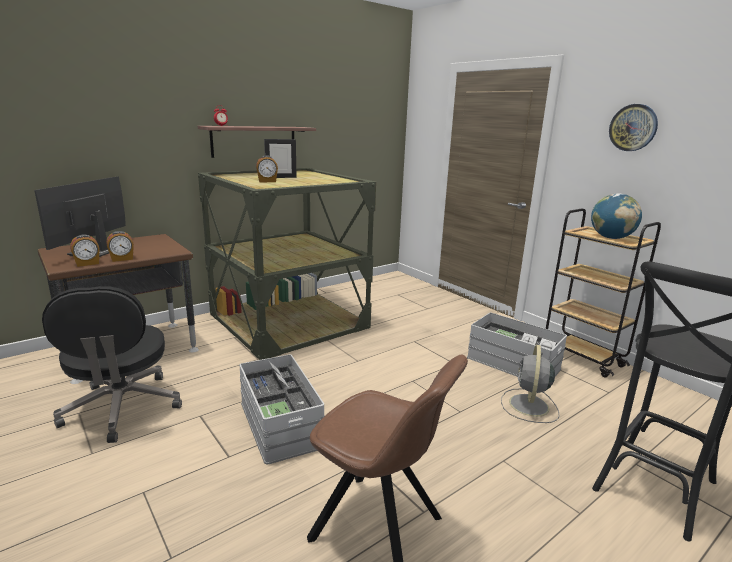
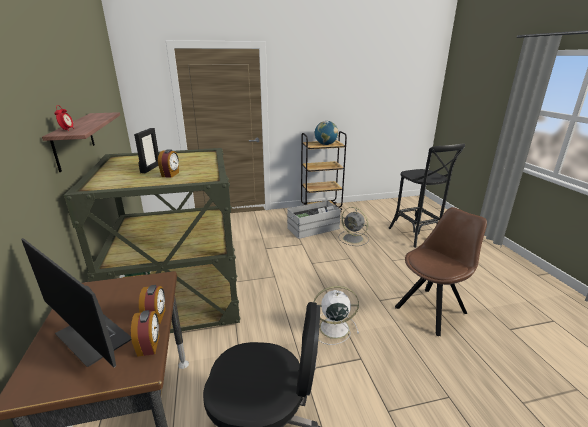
camera: 65 degrees left, 5 degrees up
grey storage box [239,354,325,465] -> white fan [314,286,359,345]
wall clock [609,104,658,151] -> none

